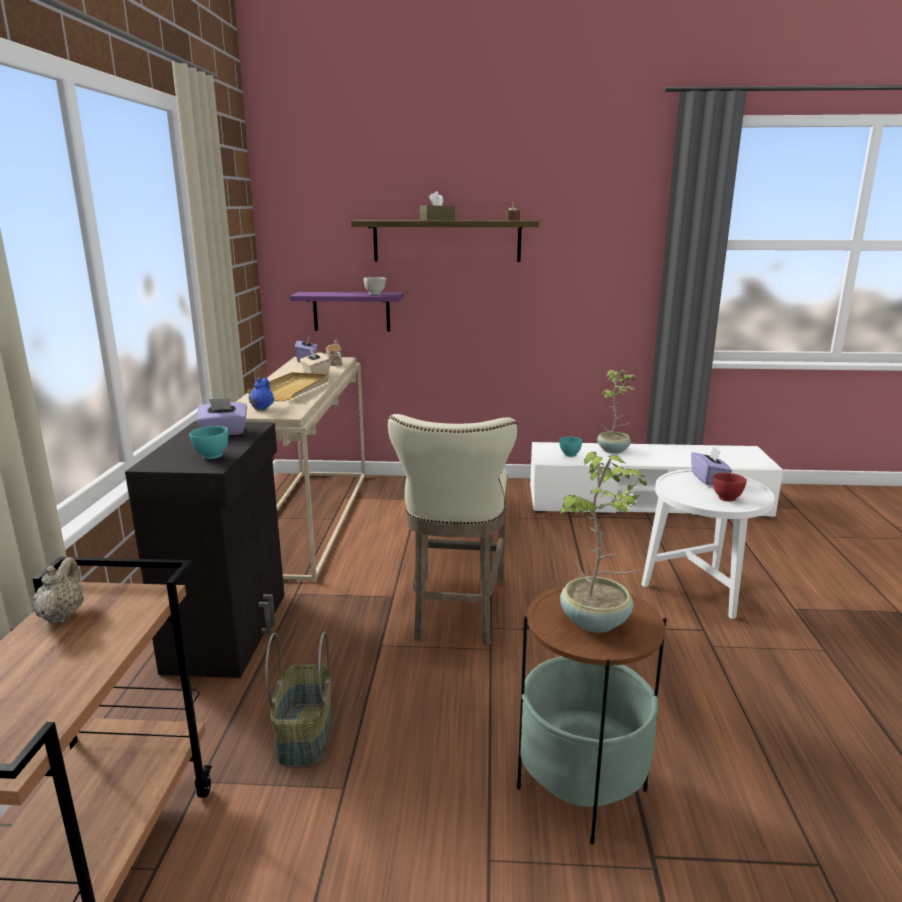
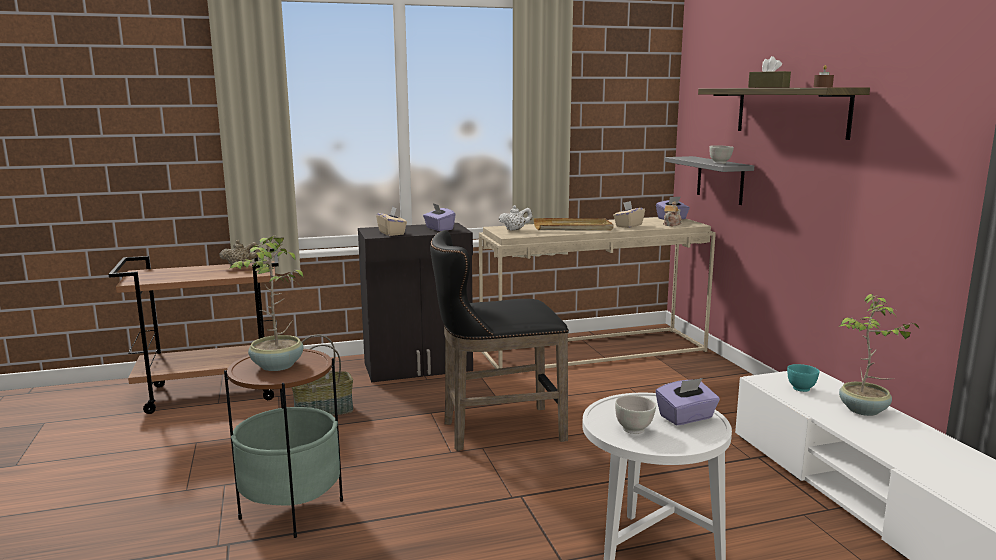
camera: 70 degrees right, 5 degrees down
turquoise bowl [189,426,228,459] -> beige tissue box [376,207,407,236]
blue teapot [248,378,274,410] -> white teapot [499,205,532,231]
purple shelf [290,292,404,331] -> grey shelf [665,156,754,205]
beige stool [388,414,518,645] -> black stool [430,230,569,451]
red bowl [713,473,747,502] -> white bowl [615,395,656,434]

